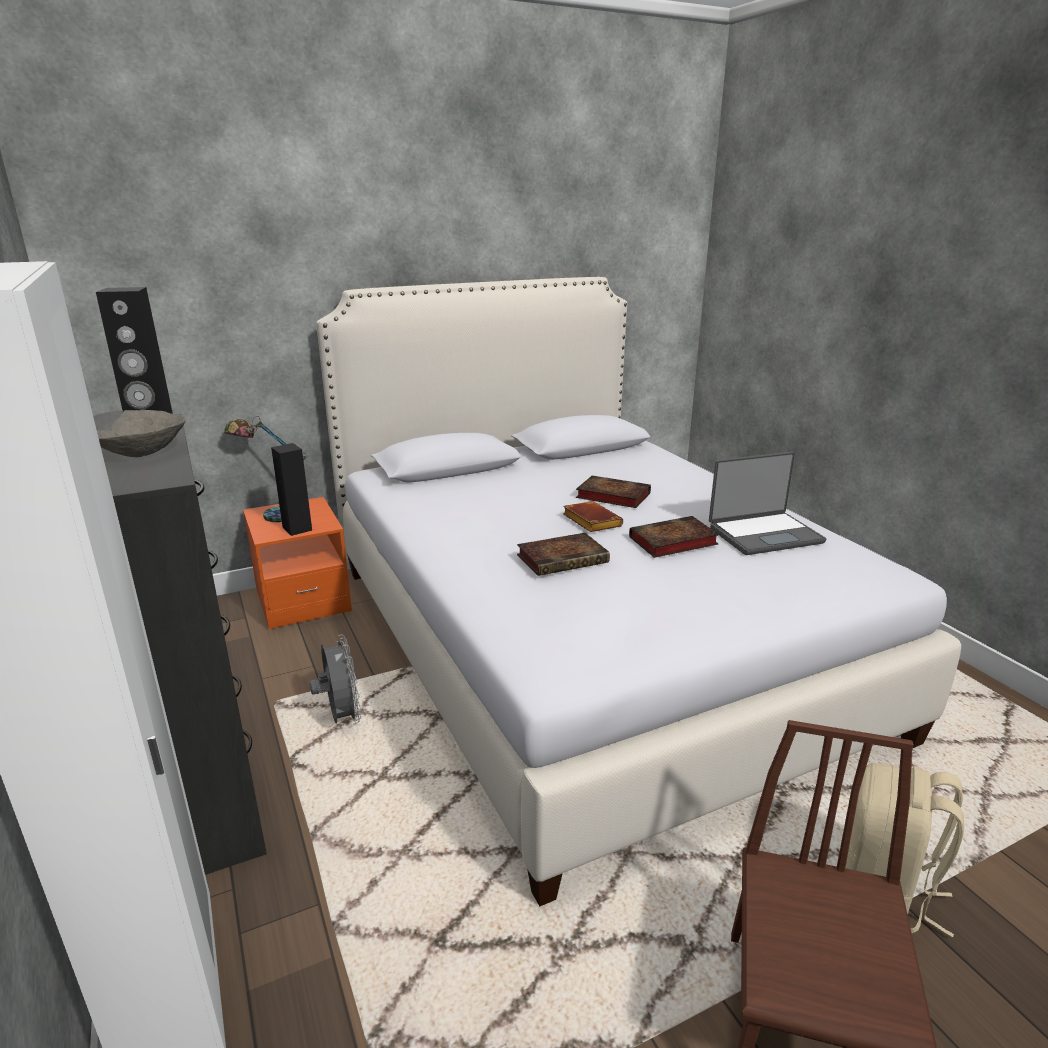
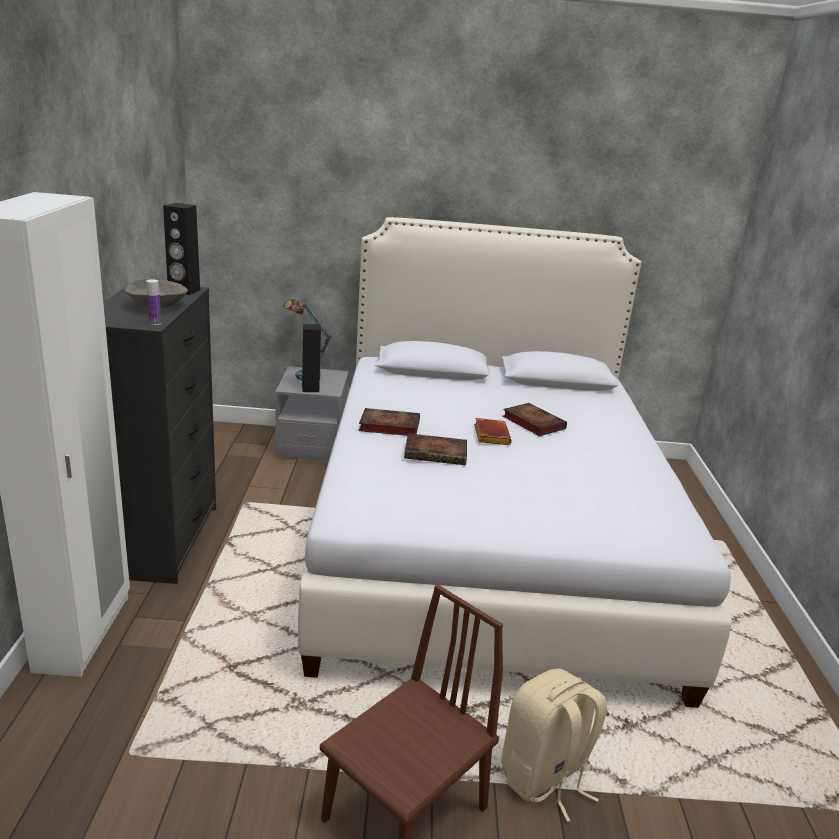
camera: 25 degrees right, 0 degrees up
orange nightstand [243,497,352,629] -> grey nightstand [275,366,349,461]
grey fan [309,634,361,724] -> none
book [629,516,719,558] -> book moved to [359,408,420,436]
laptop [709,452,826,555] -> none
none -> bottle [146,279,161,325]

